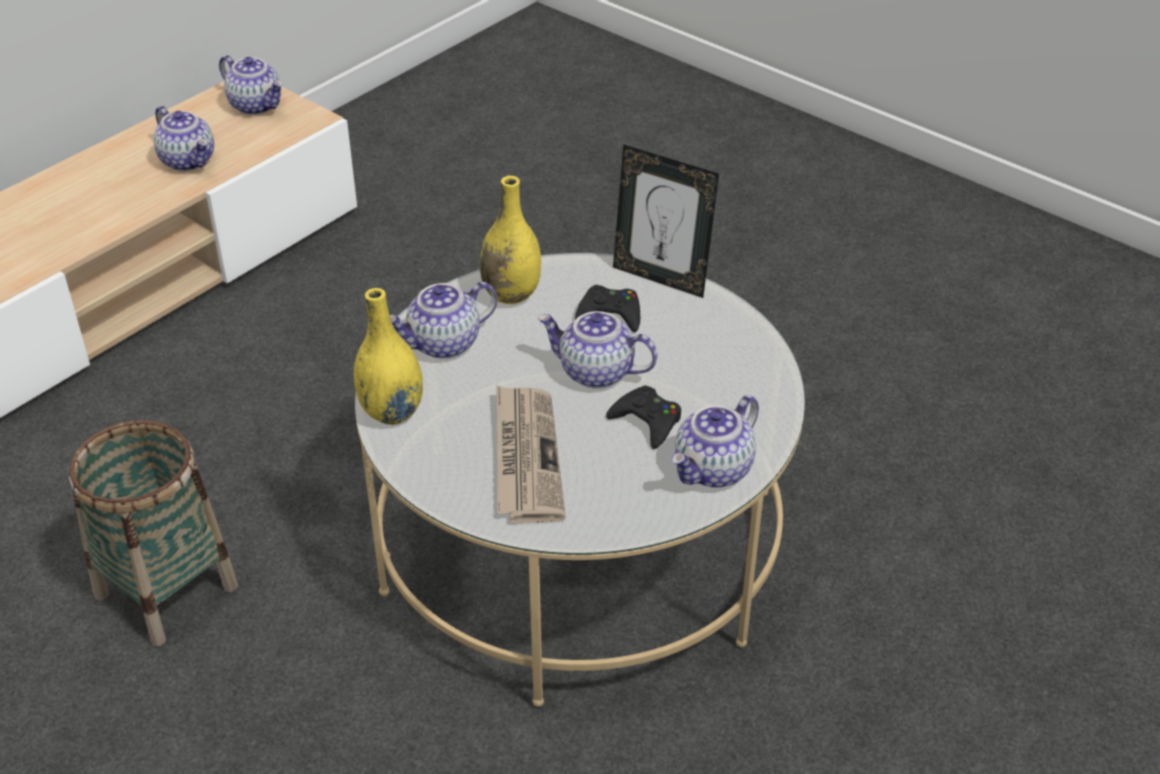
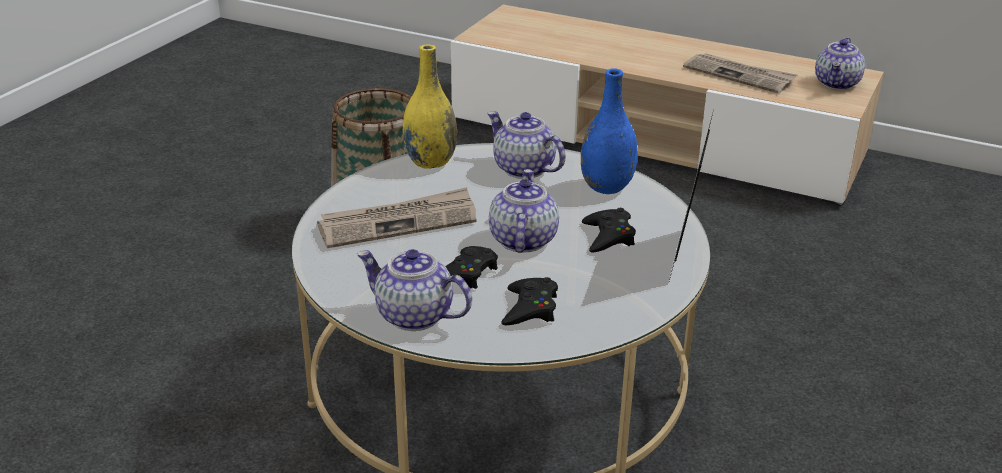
camera: 75 degrees right, 10 degrees down
teapot [153,106,214,171] -> newspaper [683,53,797,93]
yellow vase [480,176,541,304] -> blue vase [581,69,638,194]
none -> black game controller [501,277,558,326]

